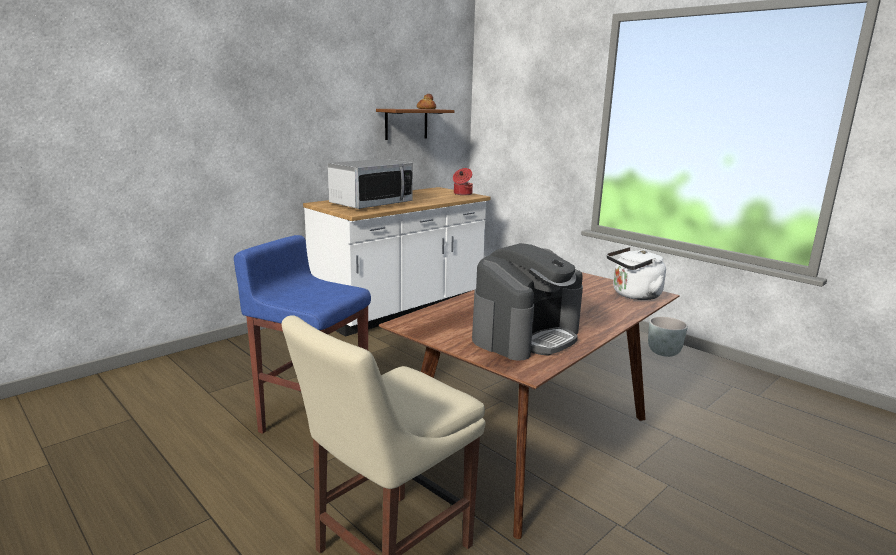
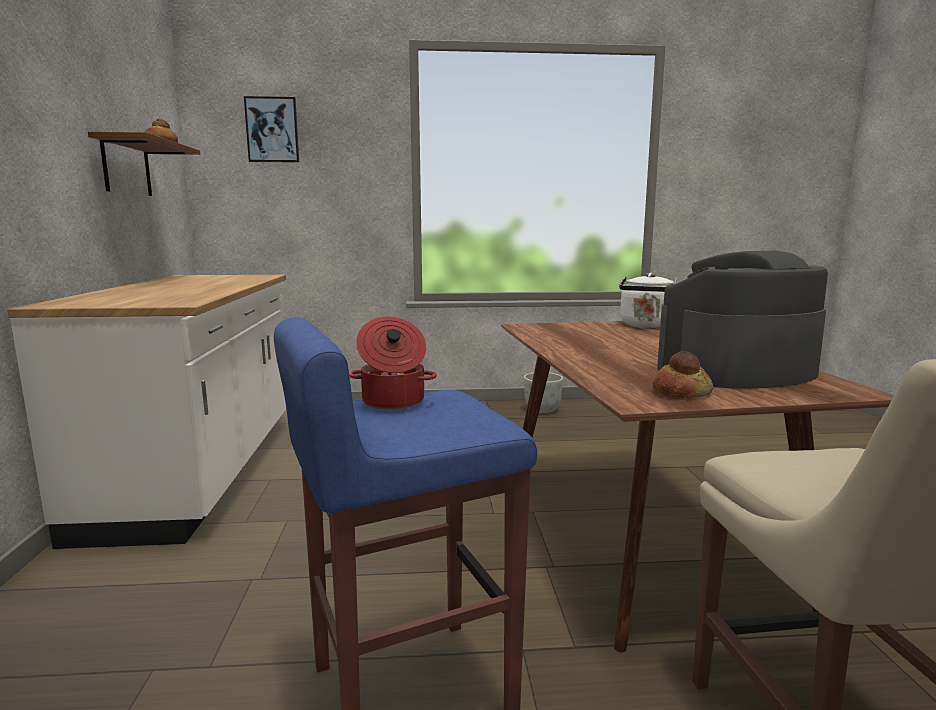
camera: 50 degrees left, 5 degrees down
microwave [328,159,413,209] -> none
cooking pot [453,168,473,195] -> cooking pot moved to [349,317,437,410]
coffee machine [472,243,583,361] -> coffee machine turned 105 degrees counterclockwise [657,251,828,389]
none -> picture [244,96,299,162]
none -> bread [653,351,714,398]

